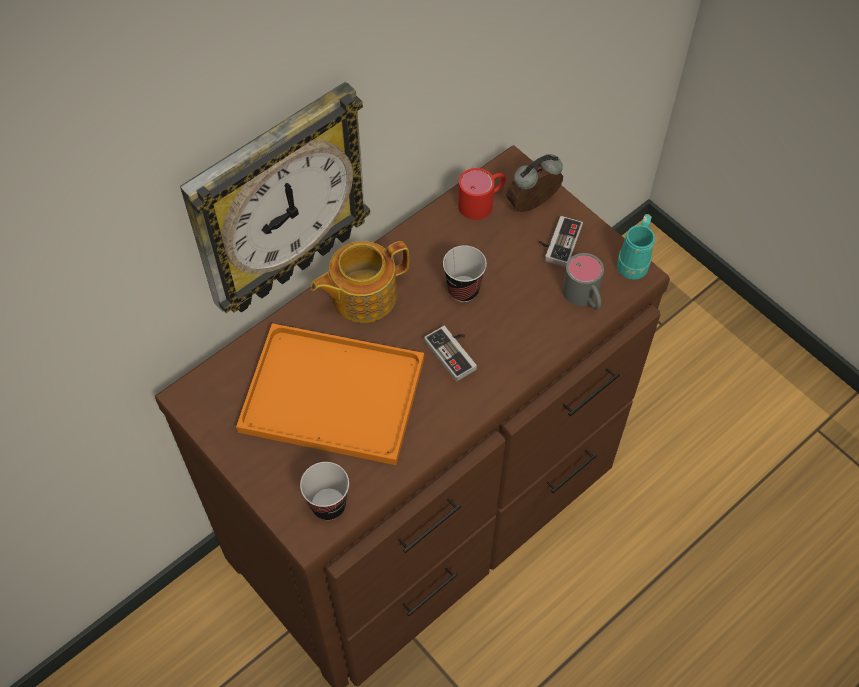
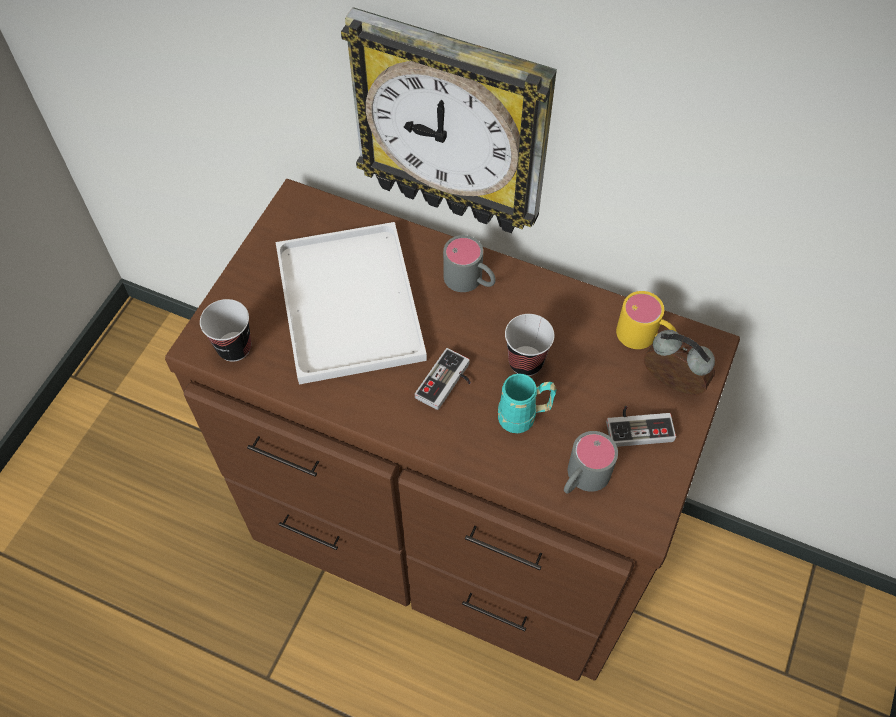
camera: 65 degrees right, 0 degrees up
orange tray [236,323,424,465] -> white tray [276,222,427,384]
teapot [311,241,409,323] -> grey mug [443,235,496,292]
red mug [458,168,506,220] -> yellow mug [616,291,677,349]
turquoise mug [617,214,655,280] -> turquoise mug moved to [498,373,557,433]

